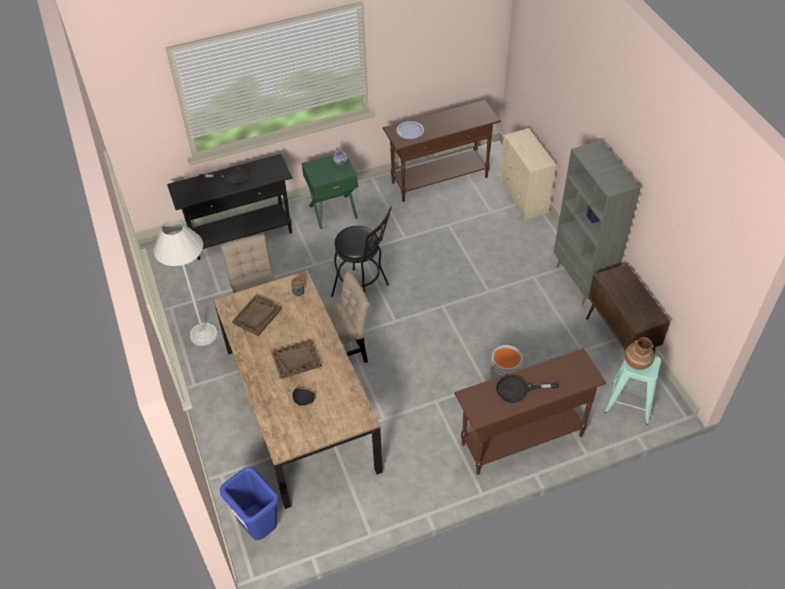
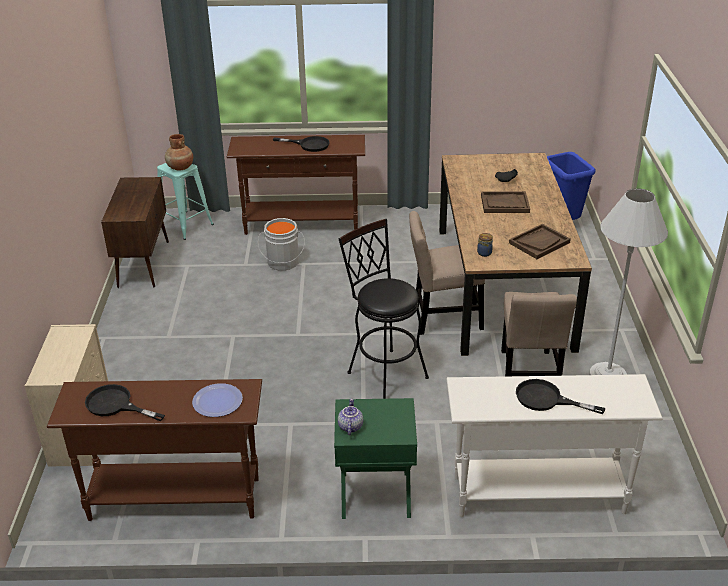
camera: 160 degrees left, 15 degrees down
black console table [167,154,293,260] -> white console table [446,374,663,517]
grey bookcase [554,140,641,305] -> none
none -> black frying pan [85,384,165,421]

